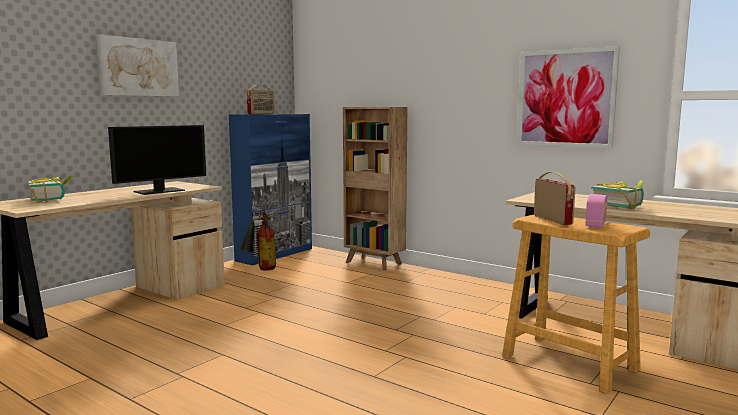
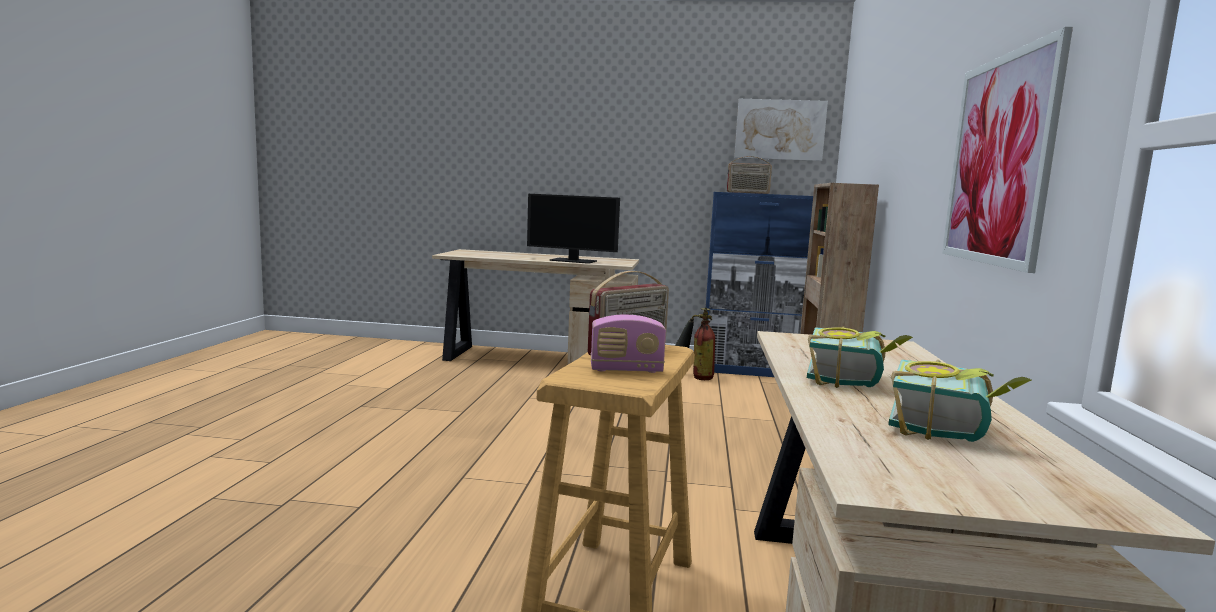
camera: 60 degrees right, 0 degrees up
book [28,176,74,203] -> book moved to [888,359,1031,442]
picture [96,34,179,97] -> picture moved to [734,99,828,161]

